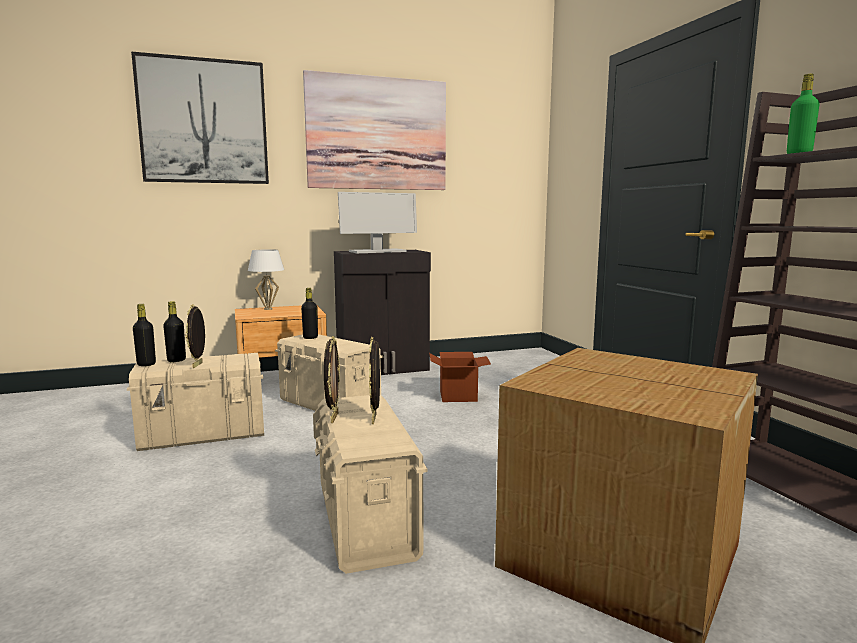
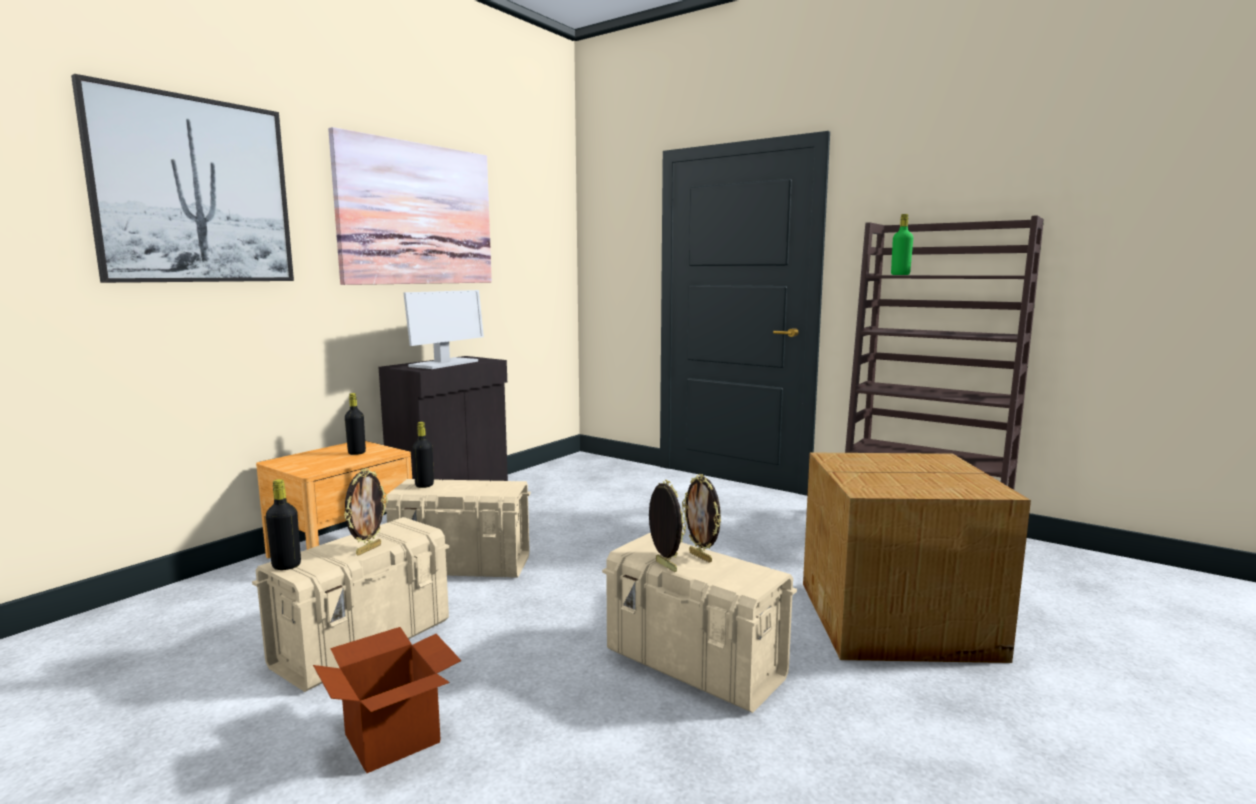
camera: 35 degrees left, 0 degrees up
black bottle [163,301,186,362] -> black bottle moved to [345,393,366,455]
picture frame [185,304,205,368] -> picture frame turned 120 degrees counterclockwise [344,468,388,556]
white table lamp [248,249,284,310] -> none
cardboard box [429,352,491,402] -> cardboard box moved to [313,627,461,773]

